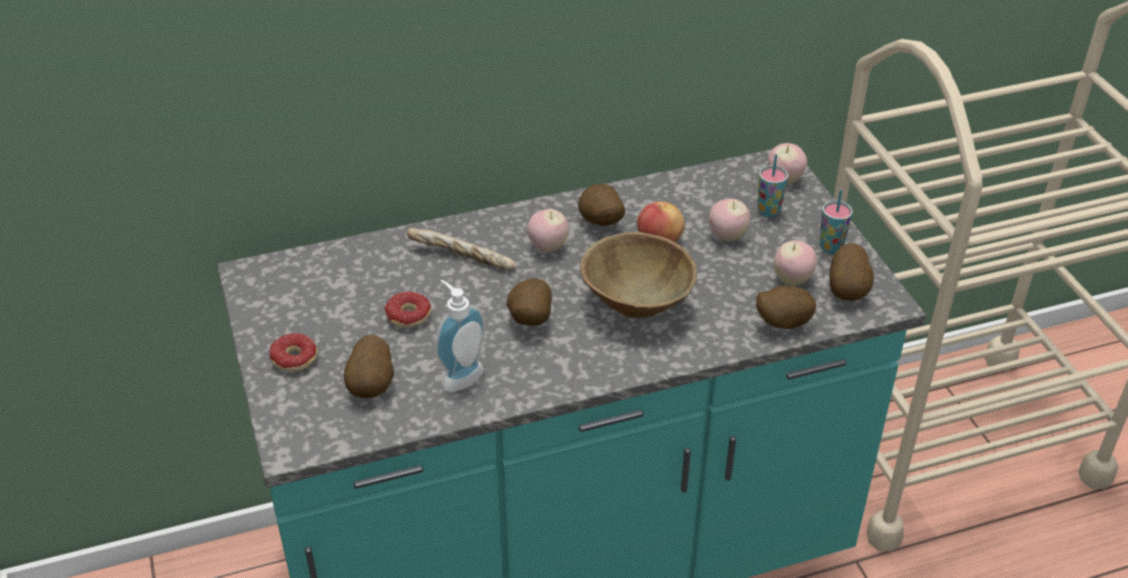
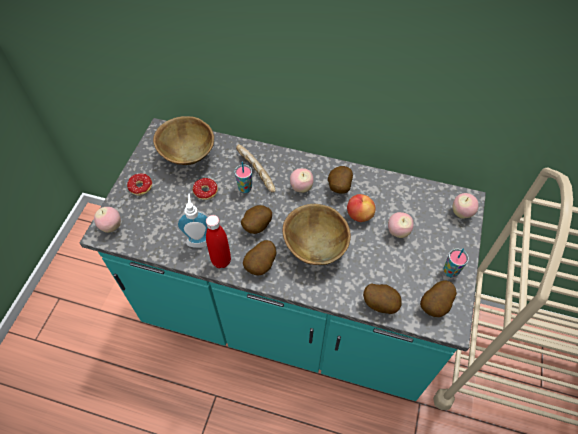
camera: 35 degrees right, 15 degrees up
potato [344,335,394,398] -> potato moved to [243,240,276,275]
cup [757,154,788,217] -> cup moved to [235,162,252,193]
apple [774,240,817,285] -> apple moved to [94,207,121,233]
none -> brown bowl [153,116,214,165]
none -> red bottle [206,215,231,268]

